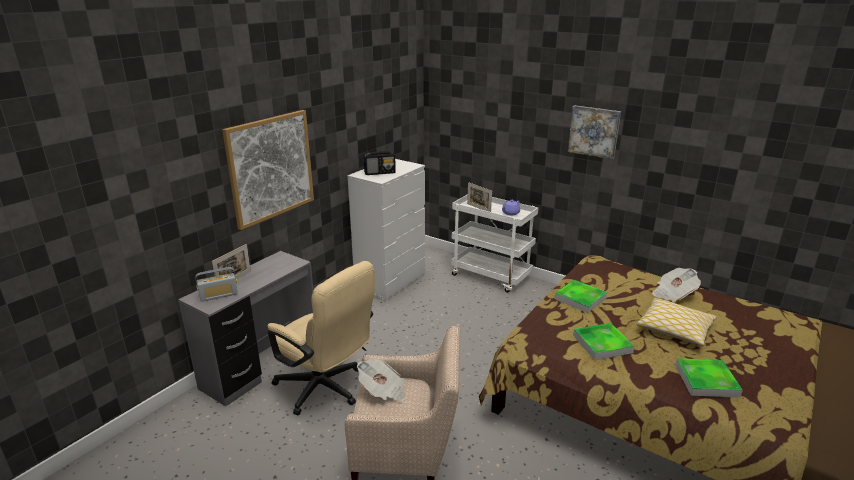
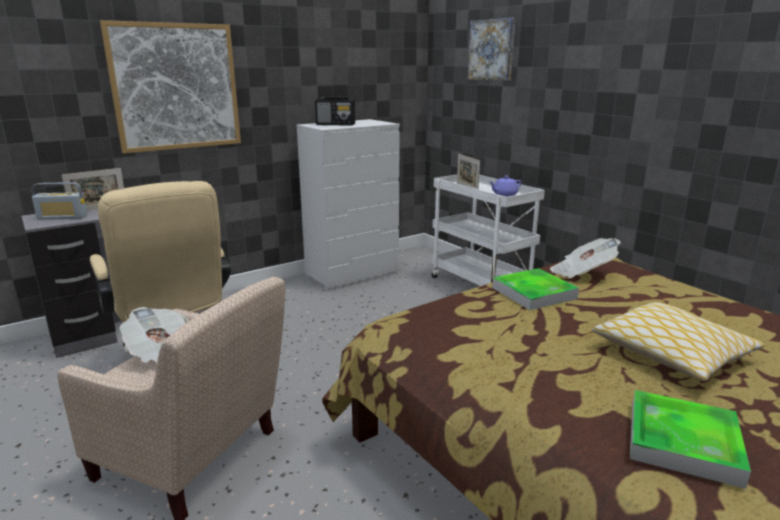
camera: 20 degrees right, 5 degrees down
picture [568,105,621,160] -> picture moved to [468,18,515,81]
tray [573,323,635,360] -> none
newspaper [652,268,701,302] -> newspaper moved to [550,238,621,278]

